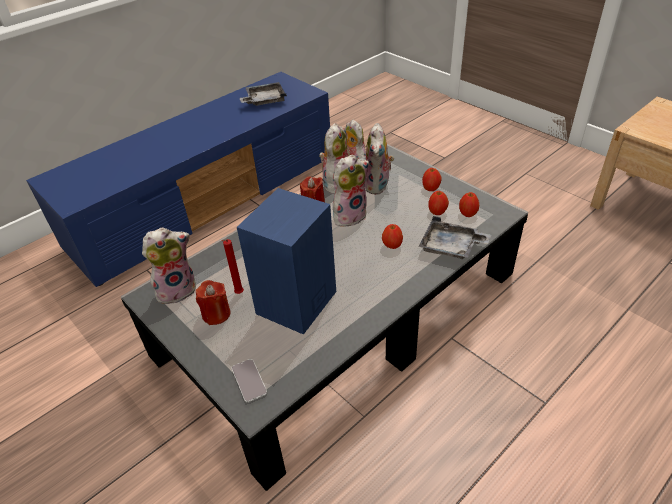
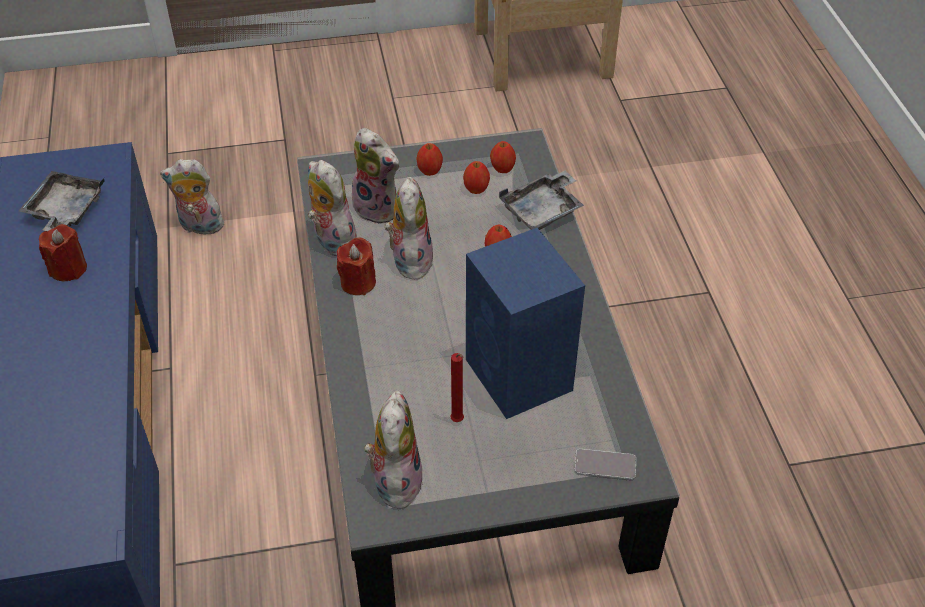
camera: 60 degrees left, 5 degrees up
red candle [196,280,230,325] -> red candle moved to [39,224,87,281]

